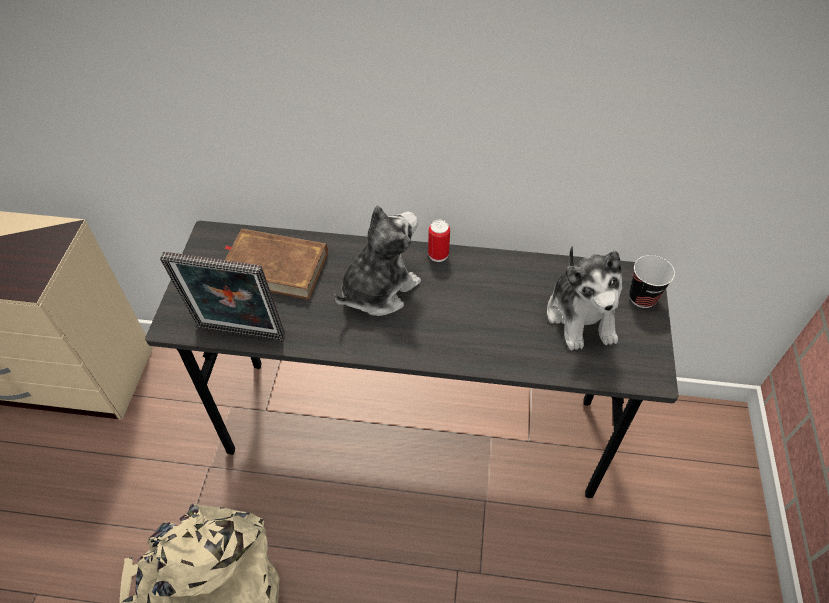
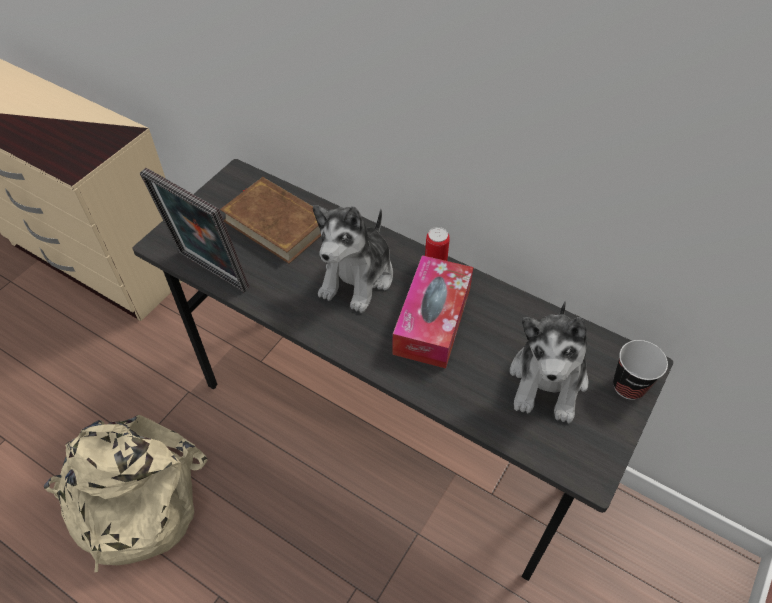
camera: 25 degrees right, 0 degrees up
plush toy [334,205,421,316] -> plush toy turned 135 degrees clockwise [313,205,393,313]
none -> tissue box [392,255,473,368]

